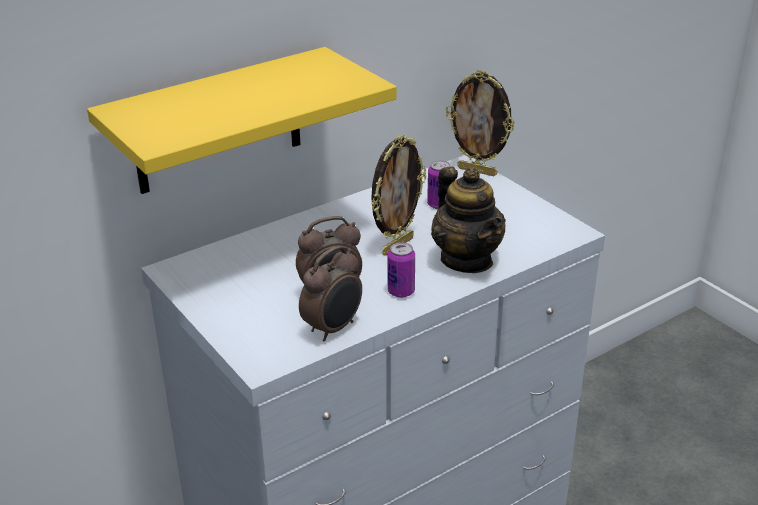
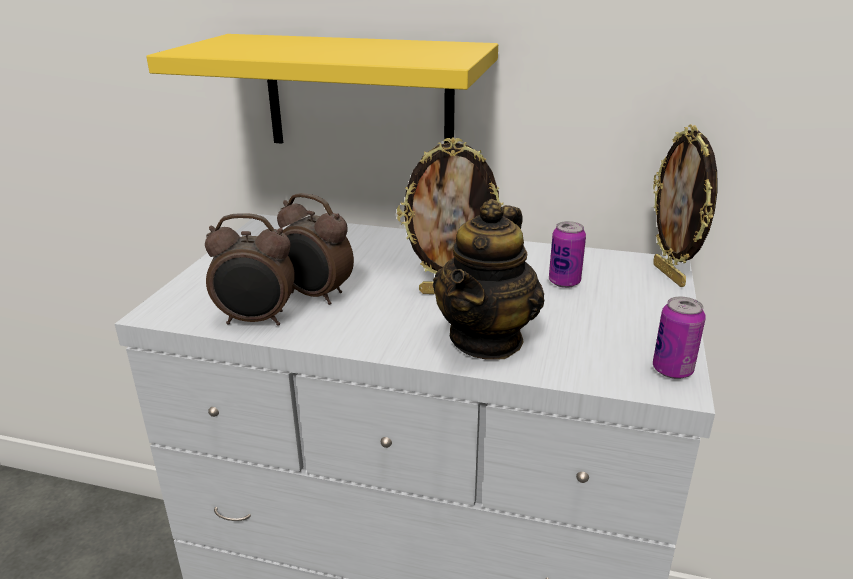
camera: 50 degrees right, 5 degrees down
can [388,242,415,298] -> can moved to [653,297,706,379]

